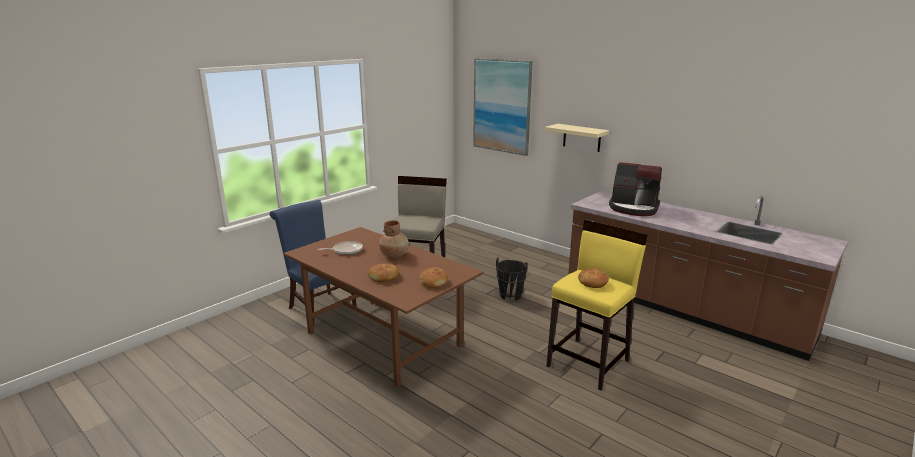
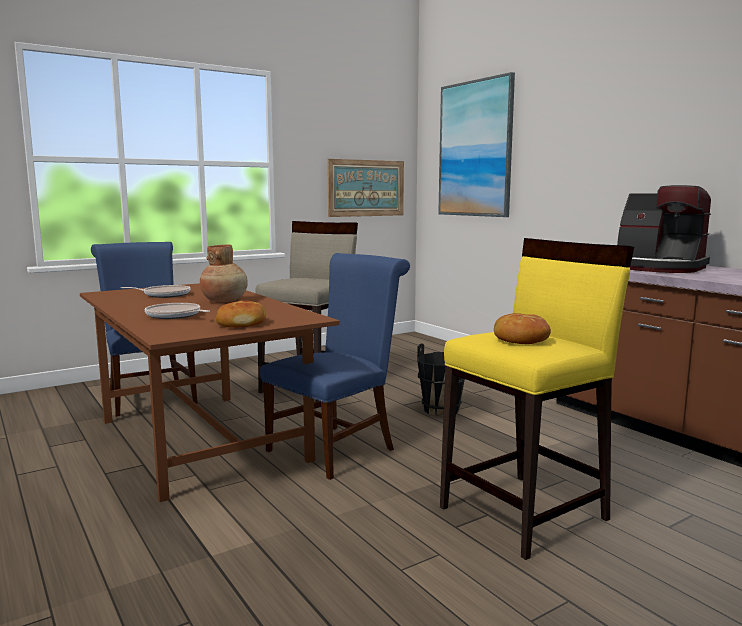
camera: 15 degrees right, 10 degrees down
bread [368,264,399,282] -> frying pan [145,303,210,319]
beige shelf [545,124,609,152] -> none
none -> blue chair [260,253,410,480]
none -> picture [327,159,404,217]

